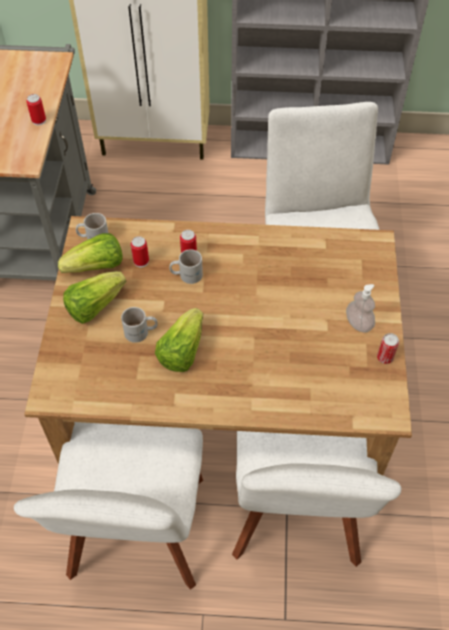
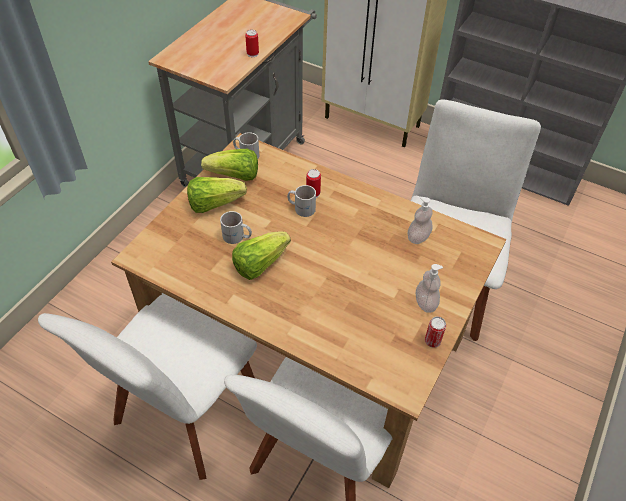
camera: 25 degrees right, 5 degrees down
can [131,236,149,267] -> none
none -> soap dispenser [408,197,432,244]

